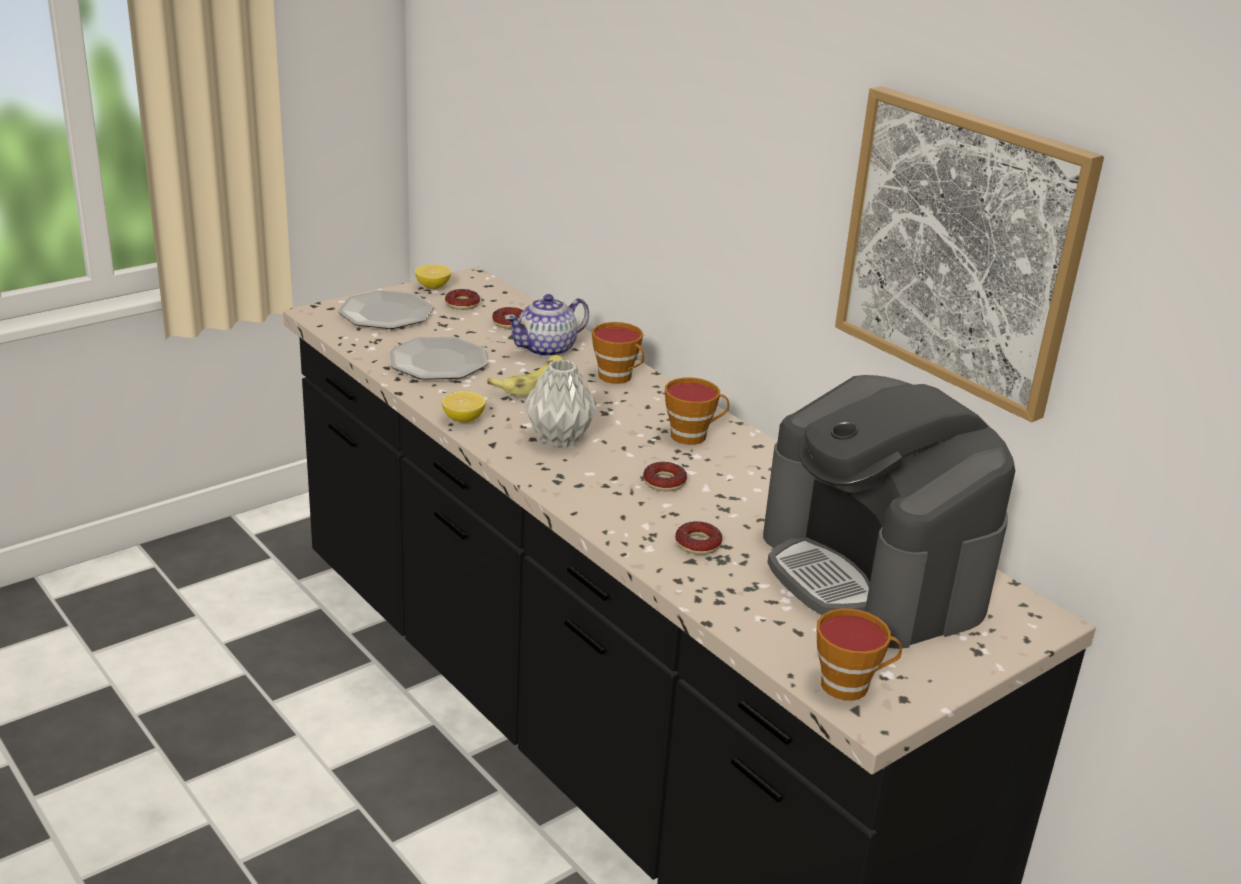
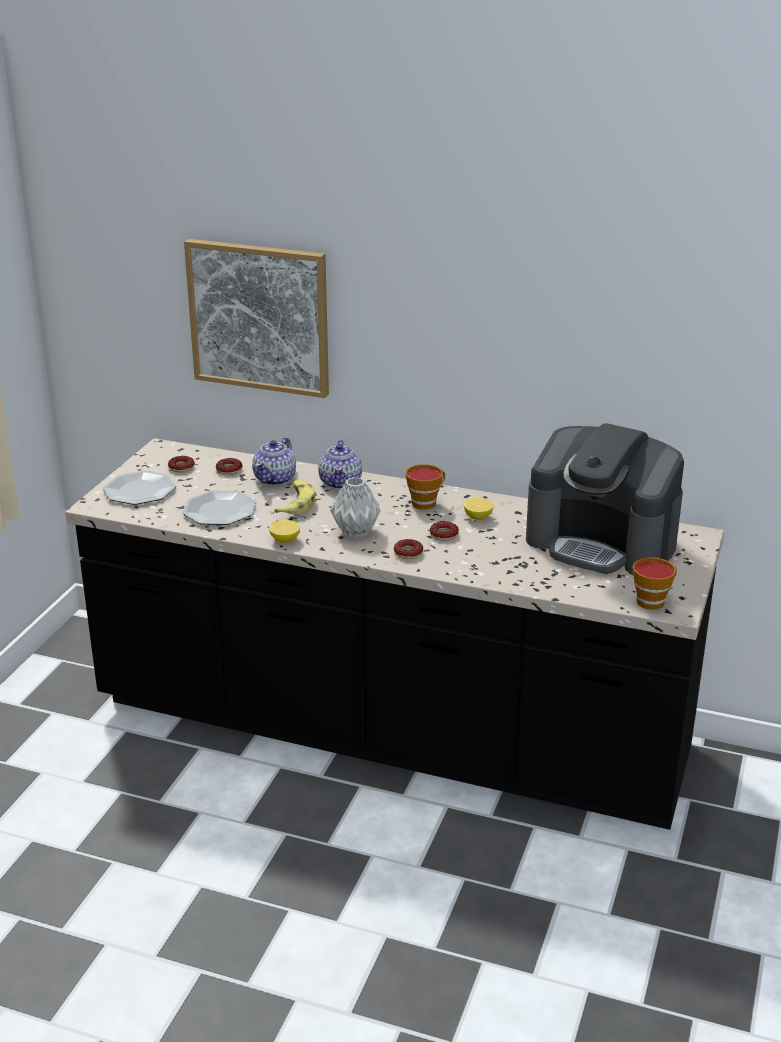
camera: 30 degrees left, 0 degrees up
lemon [415,264,451,289] -> lemon moved to [464,498,494,520]
cup [592,322,644,384] -> teapot [318,440,362,490]
donut [675,521,722,555] -> donut moved to [394,539,423,559]
picture [835,86,1104,422] -> picture moved to [184,239,329,398]

